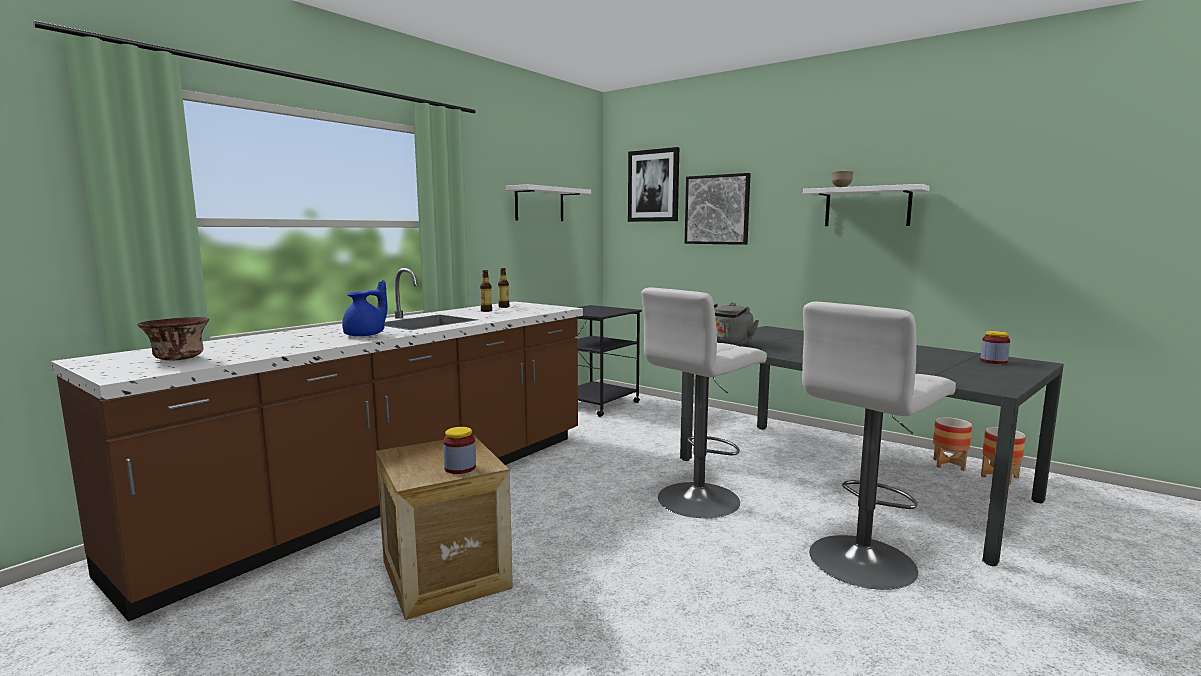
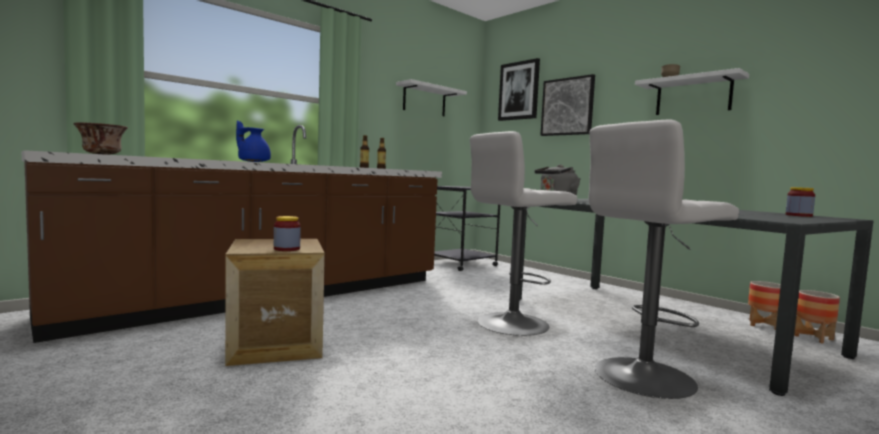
camera: 10 degrees right, 5 degrees down
blue teapot [342,280,388,336] -> blue teapot turned 105 degrees counterclockwise [236,120,271,162]

